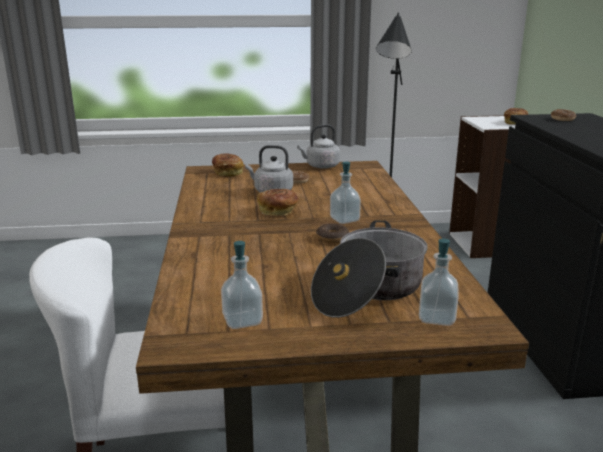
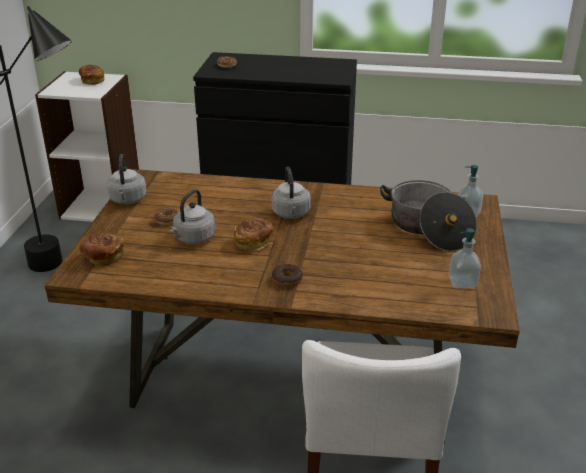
camera: 75 degrees left, 10 degrees up
donut [316,223,349,243] -> donut moved to [272,264,303,287]
soap dispenser [330,162,361,224] -> grey kettle [272,167,311,219]

